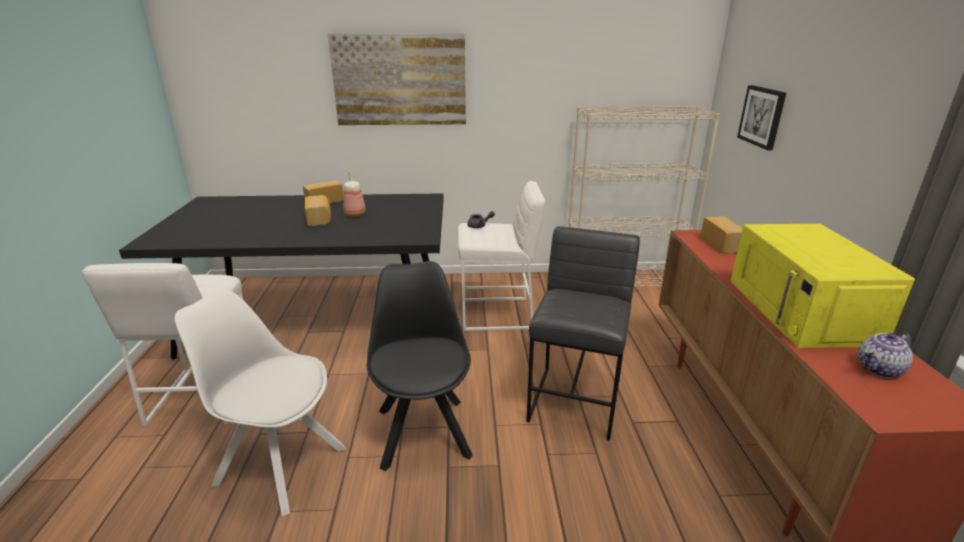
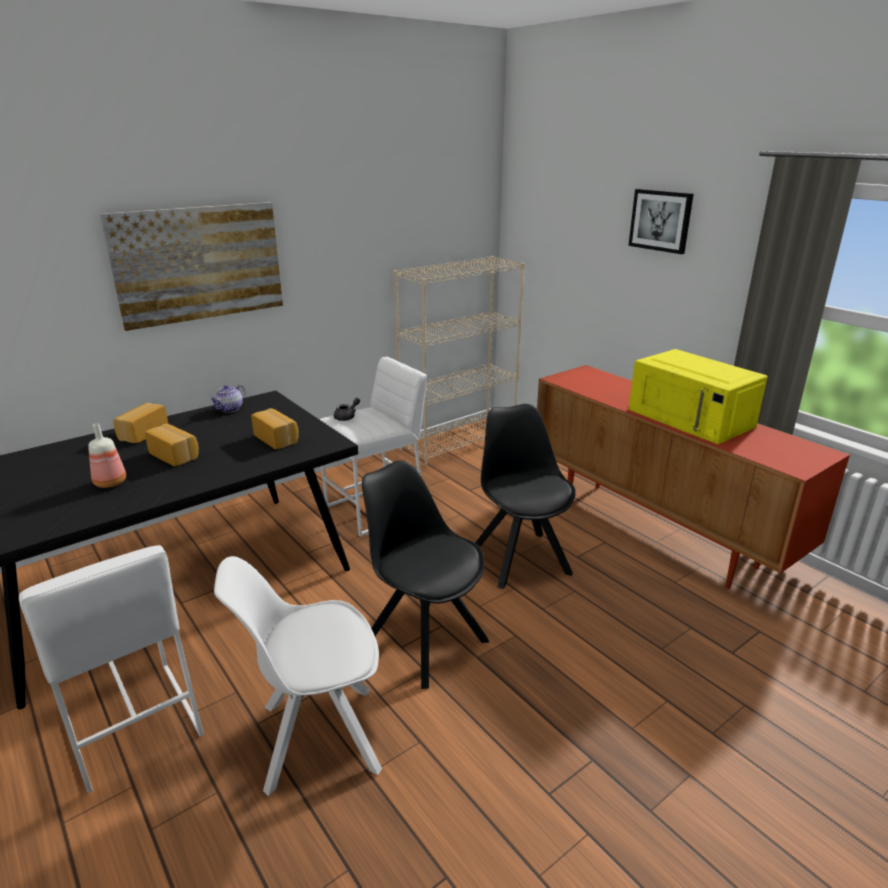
camera: 35 degrees left, 0 degrees up
bottle [343,170,366,217] -> bottle moved to [88,423,126,488]
grey stool [526,226,640,441] -> black chair [475,404,576,589]
bread [700,216,743,254] -> bread moved to [251,408,299,449]
picture [737,85,786,150] -> picture moved to [628,189,694,254]
teapot [858,333,913,378] -> teapot moved to [209,384,245,413]

